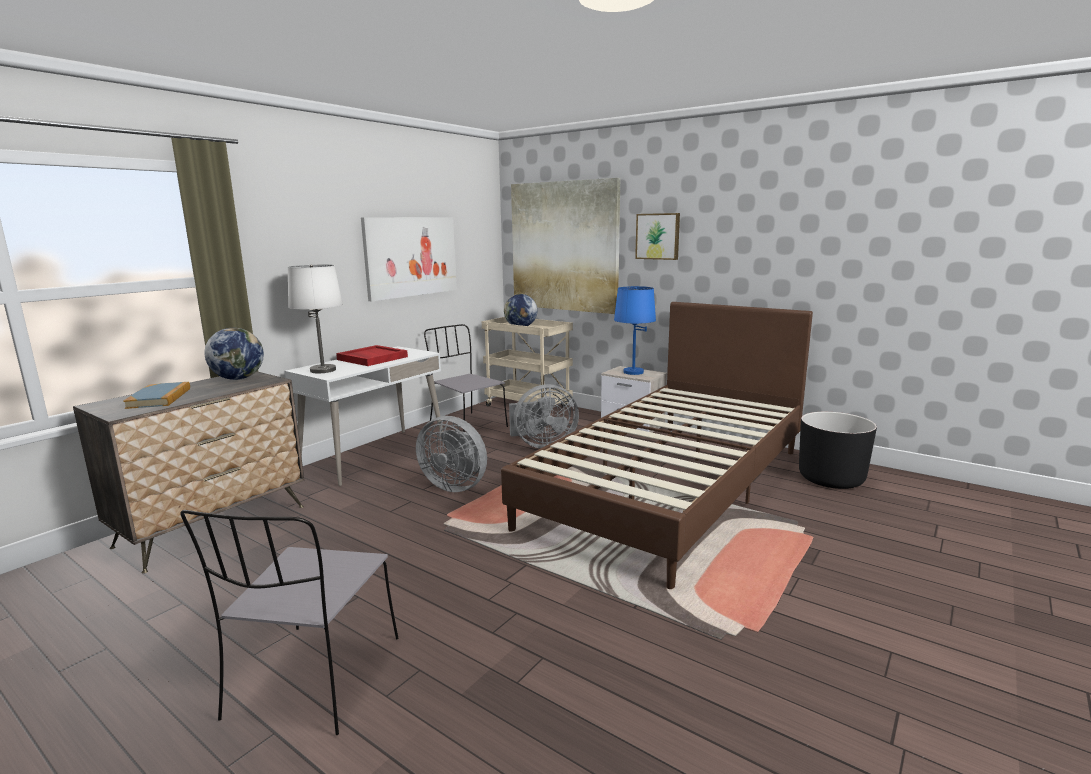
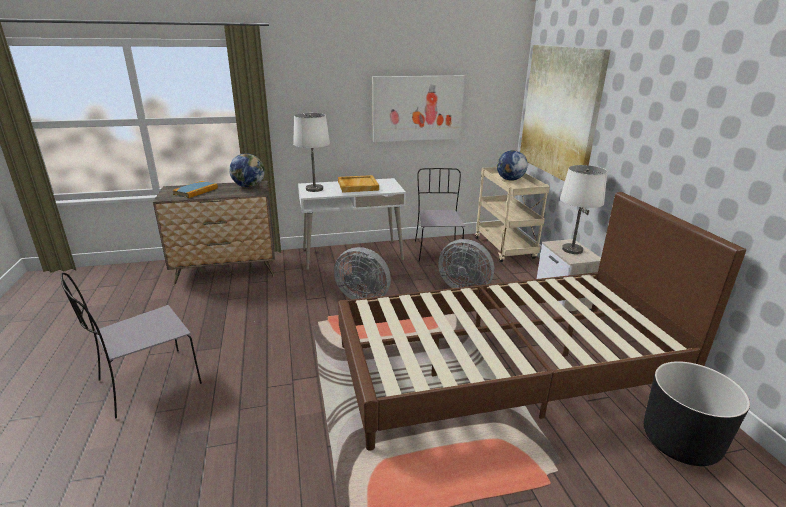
camera: 40 degrees right, 10 degrees up
red tray [336,345,408,366] -> beige tray [338,175,379,193]
grey fan [416,416,487,492] -> grey fan turned 45 degrees counterclockwise [334,247,391,299]
blue table lamp [614,286,656,375] -> white table lamp [560,165,607,254]
picture [635,213,680,260] -> none

